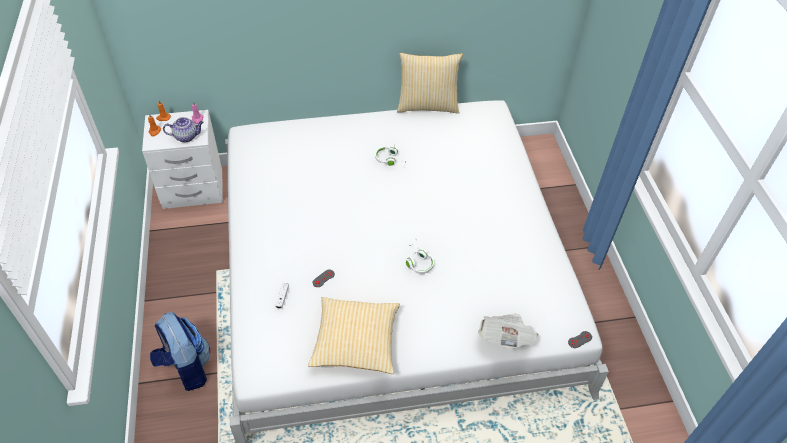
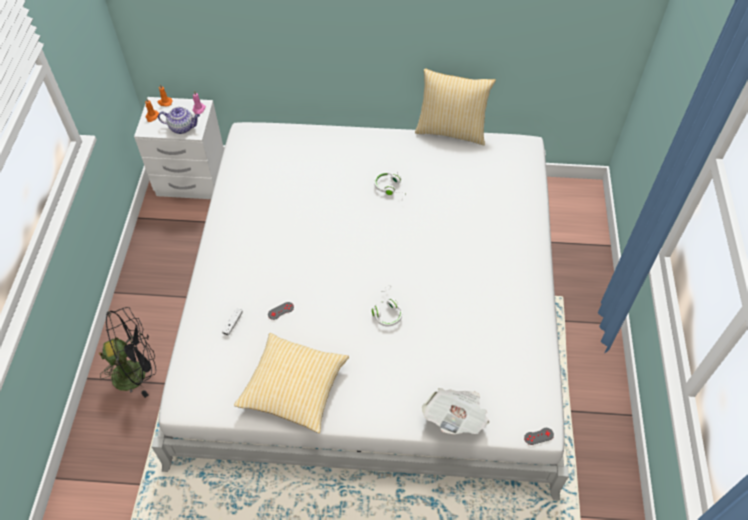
camera: 15 degrees right, 5 degrees up
backpack [150,312,211,391] -> black fan [99,307,156,398]

